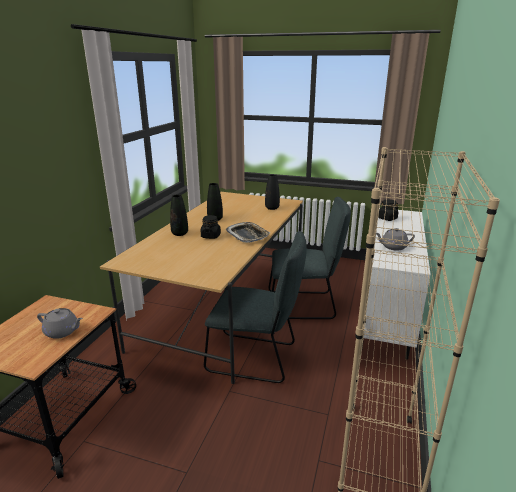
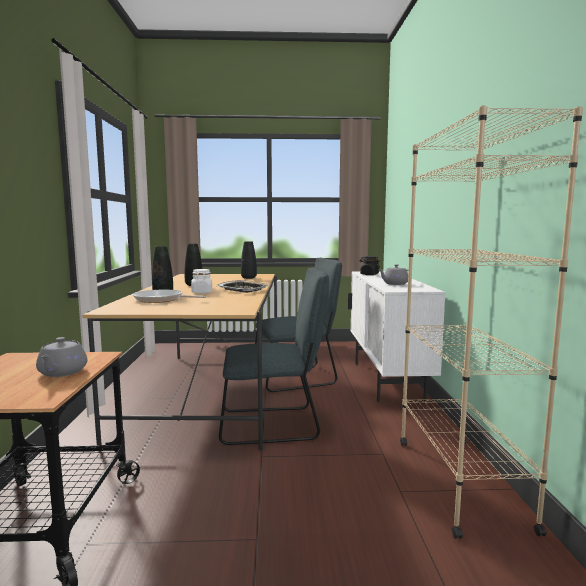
camera: 20 degrees left, 15 degrees down
grey teapot [37,308,83,339] -> grey teapot turned 90 degrees clockwise [36,337,87,377]
black jar [201,215,221,239] -> white jar [191,269,212,294]
none -> frying pan [132,290,206,303]

